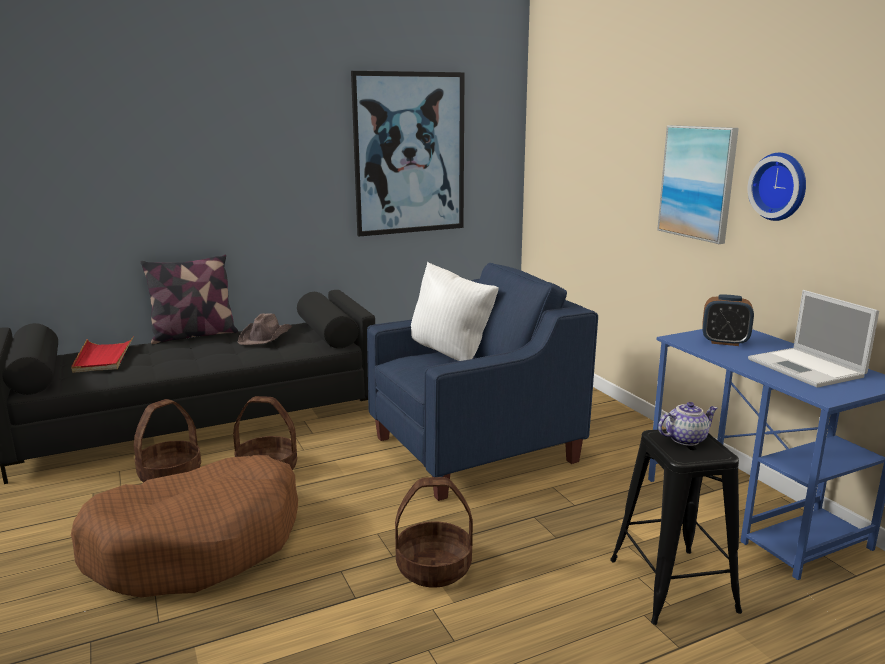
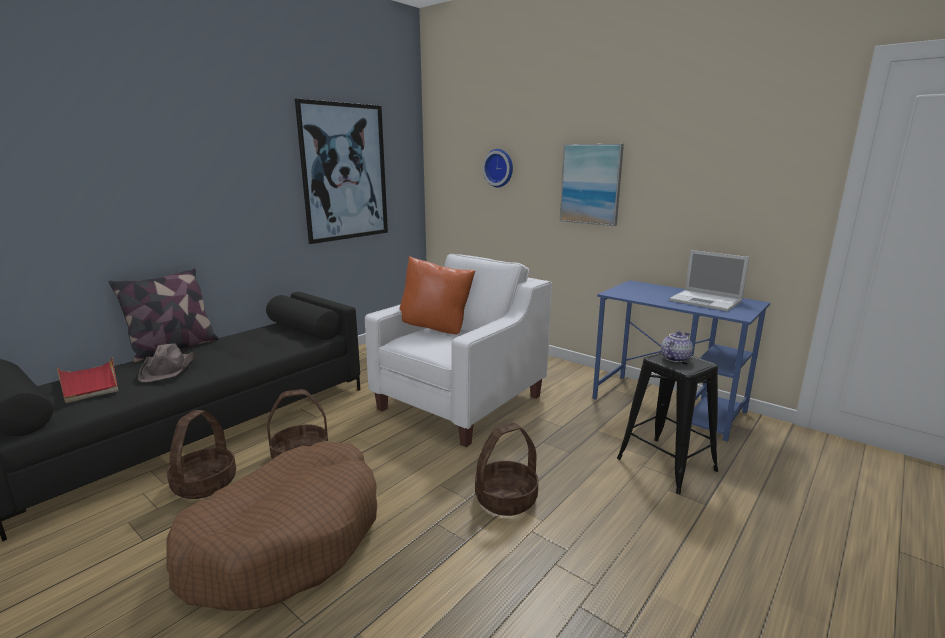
camera: 25 degrees left, 0 degrees up
brown hat [238,314,292,345] -> brown hat moved to [138,343,196,382]
blue armchair [367,263,598,501] -> white armchair [365,254,552,447]
white pillow [411,262,499,361] -> orange pillow [399,256,475,334]
alarm clock [702,294,754,346] -> none
wall clock [748,153,806,221] -> wall clock moved to [482,149,513,187]

